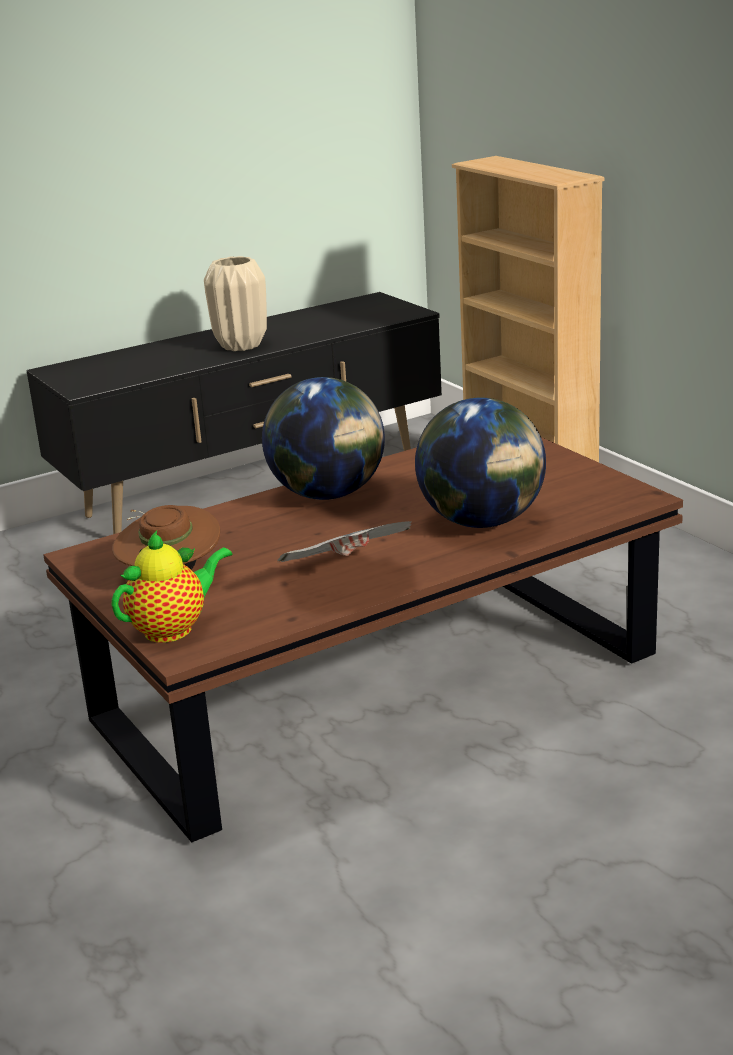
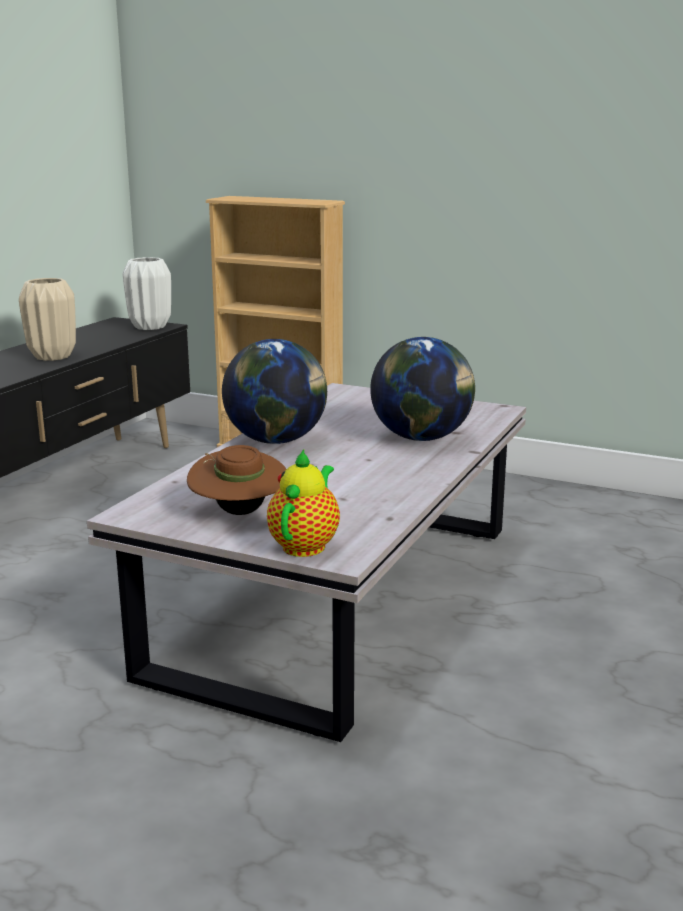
camera: 35 degrees left, 5 degrees down
brown coffee table [43,437,683,843] -> white coffee table [87,383,526,742]
newspaper [277,521,411,562] -> none
none -> white vase [123,257,171,330]

